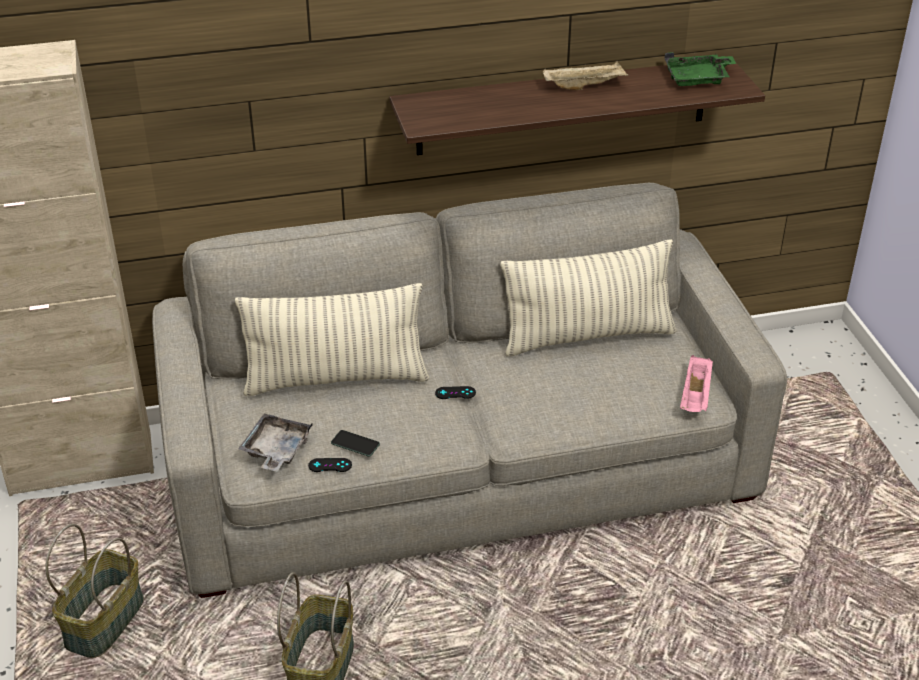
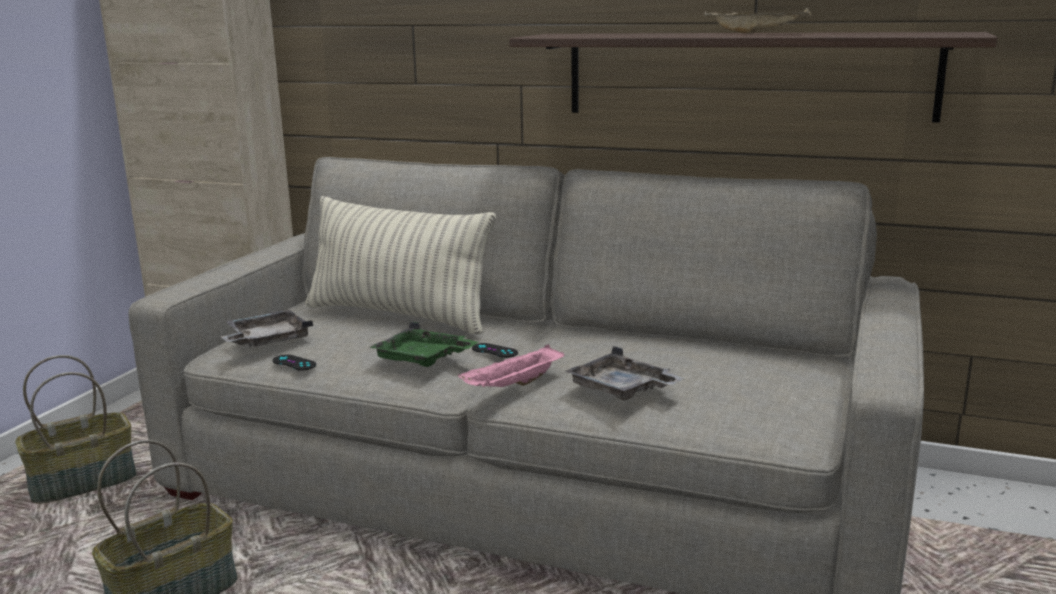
camera: 35 degrees right, 20 degrees down
phone [331,430,380,457] -> none
pillow [500,239,677,357] -> none
green tray [664,52,737,86] -> green tray moved to [369,321,478,367]
pink tray [680,355,713,412] -> pink tray moved to [458,345,564,387]
none -> grey tray [565,346,684,400]

